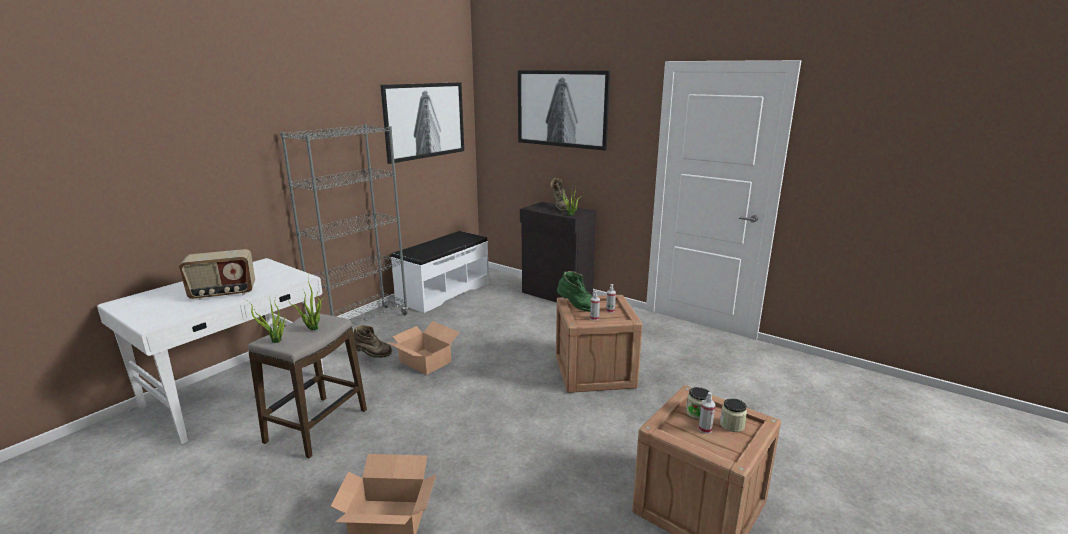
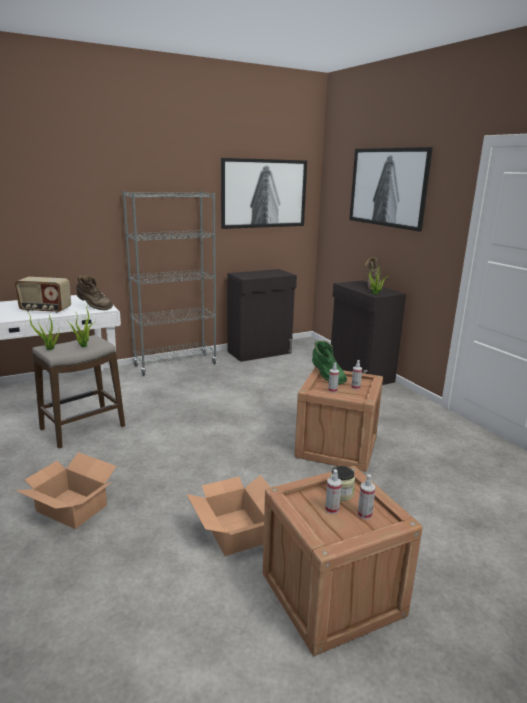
camera: 25 degrees right, 0 degrees up
brown boot [354,325,392,358] -> brown boot moved to [76,276,113,310]
cardboard box [386,321,460,375] -> cardboard box moved to [187,475,270,556]
white bench [391,231,489,313] -> black cabinet [227,269,297,362]
jar [720,398,747,432] -> spray bottle [358,474,375,519]

